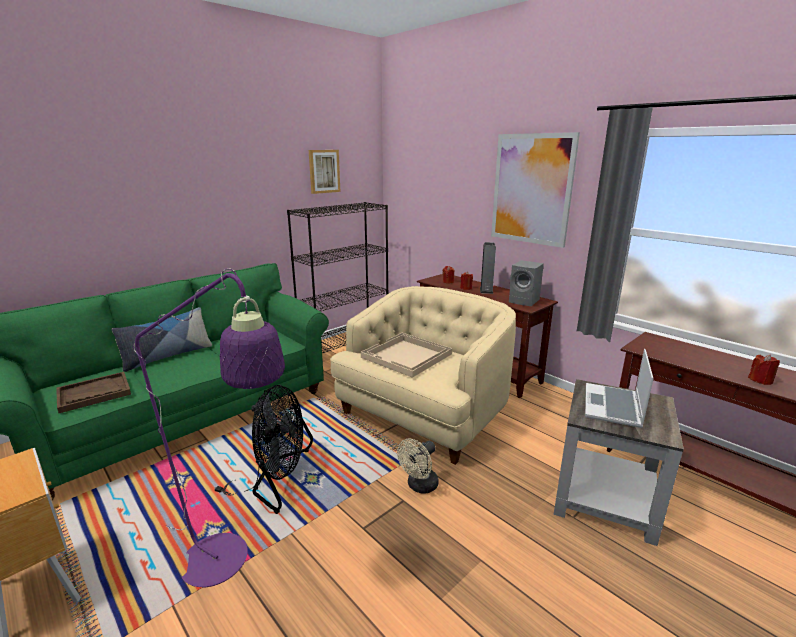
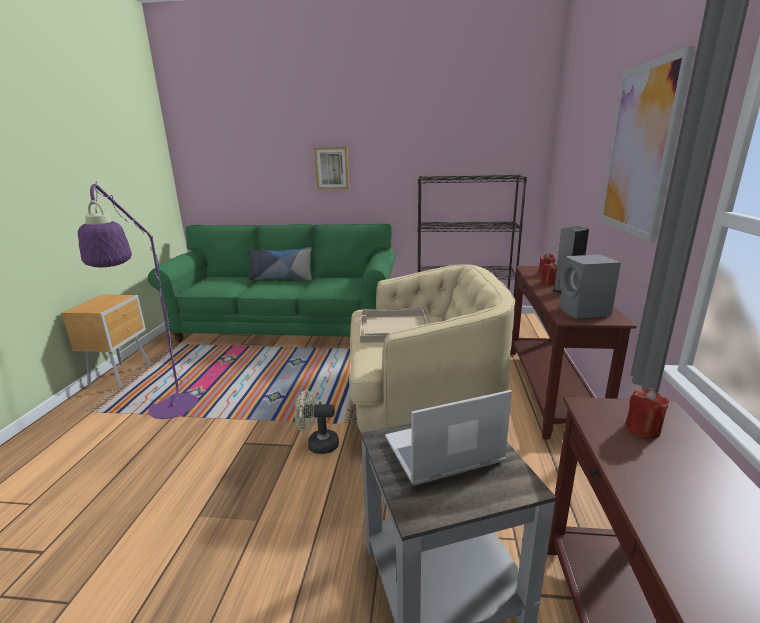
camera: 50 degrees right, 0 degrees up
brown tray [56,372,131,413] -> none
black fan [215,385,313,514] -> none
picture [309,150,340,194] -> picture moved to [314,147,349,190]
red candle [748,355,780,385] -> red candle moved to [625,388,670,439]

